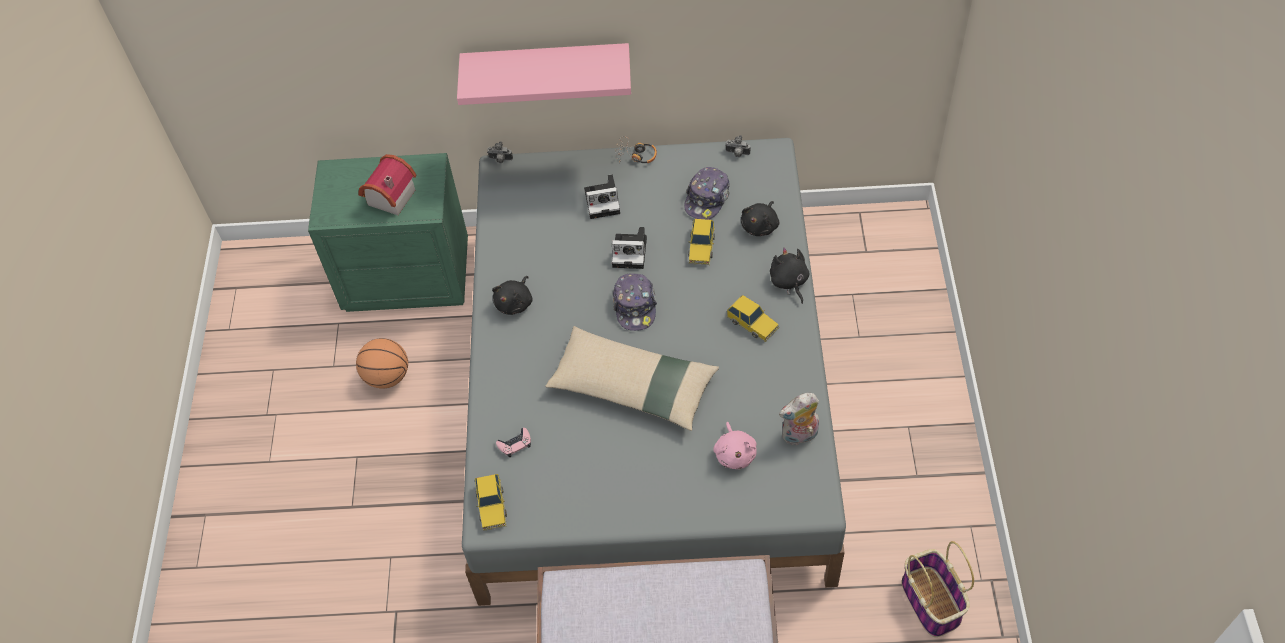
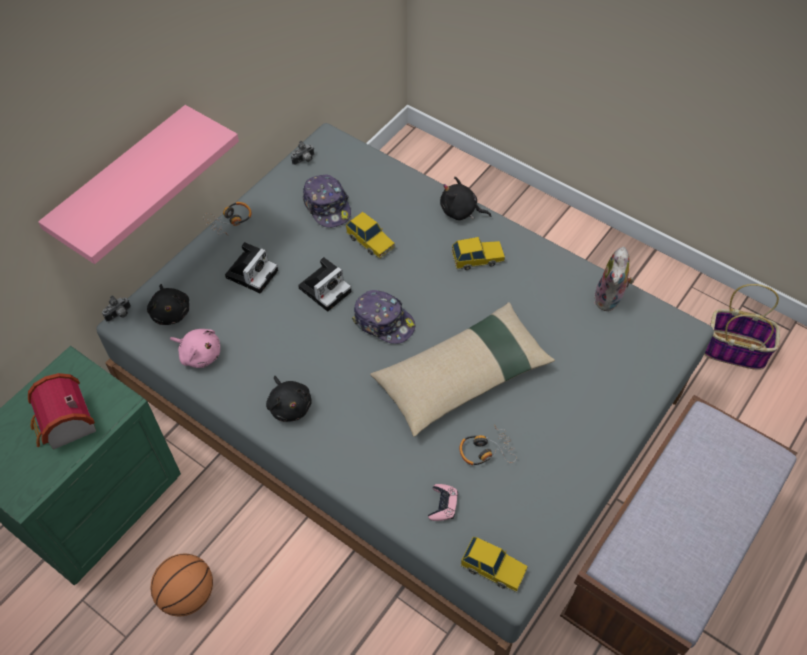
camera: 55 degrees left, 0 degrees up
pink plush toy [713,422,757,469] -> pink plush toy moved to [170,329,220,368]
black plush toy [741,201,779,236] -> black plush toy moved to [147,284,189,325]
none -> headphones [460,424,517,465]

